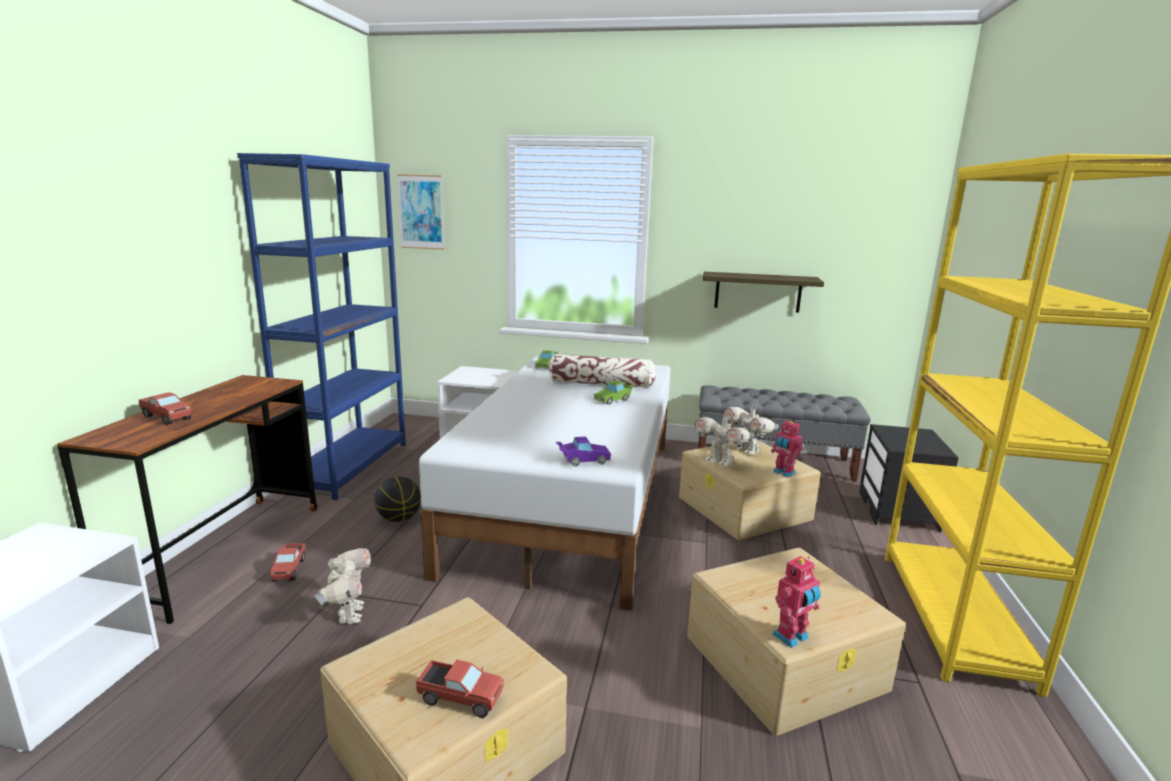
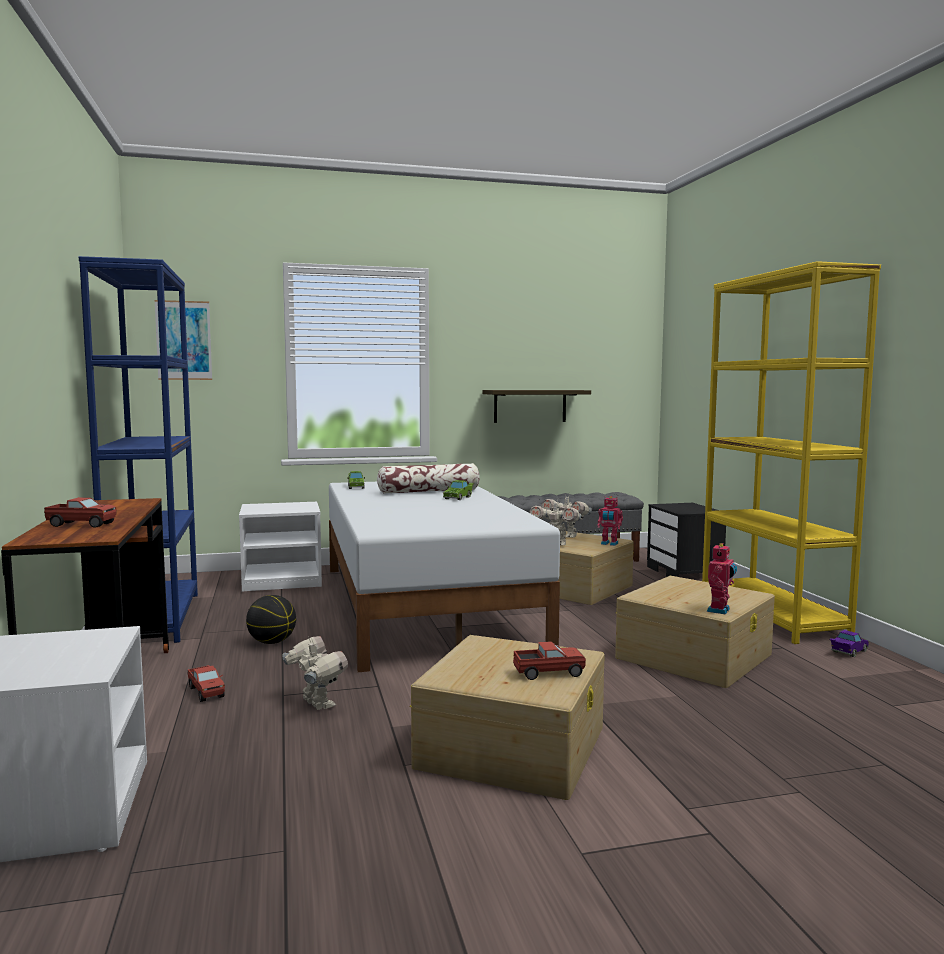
camera: 25 degrees left, 10 degrees down
purple toy car [556,437,612,467] -> purple toy car moved to [830,630,869,657]

